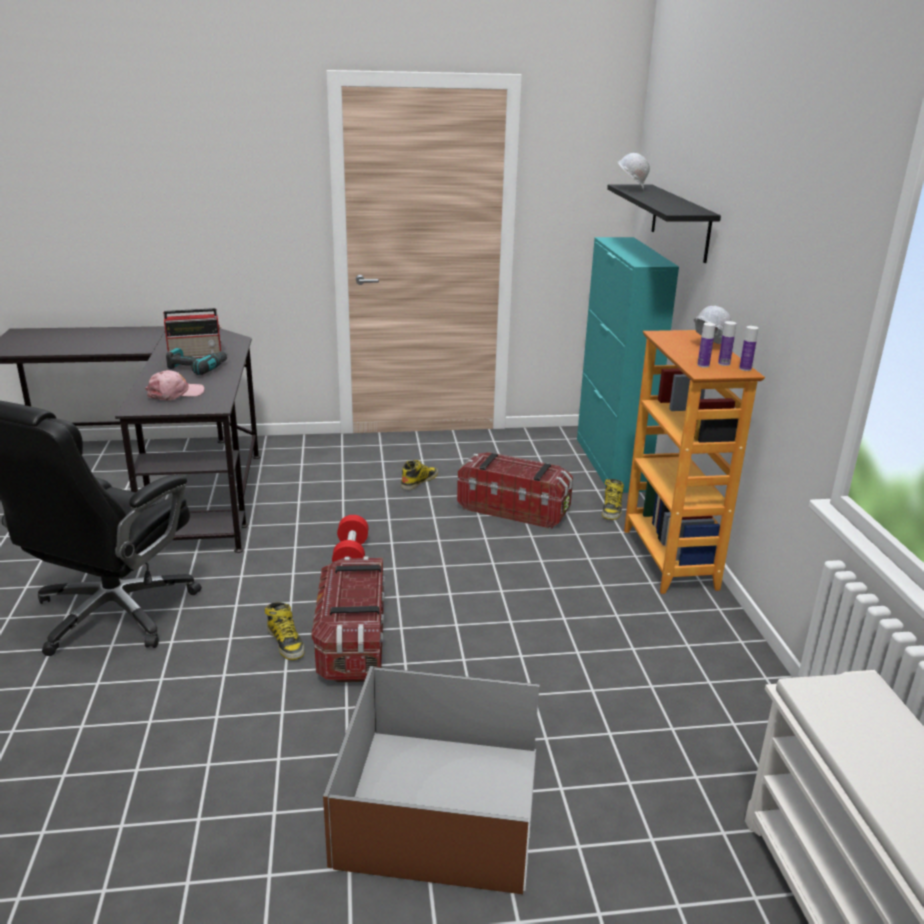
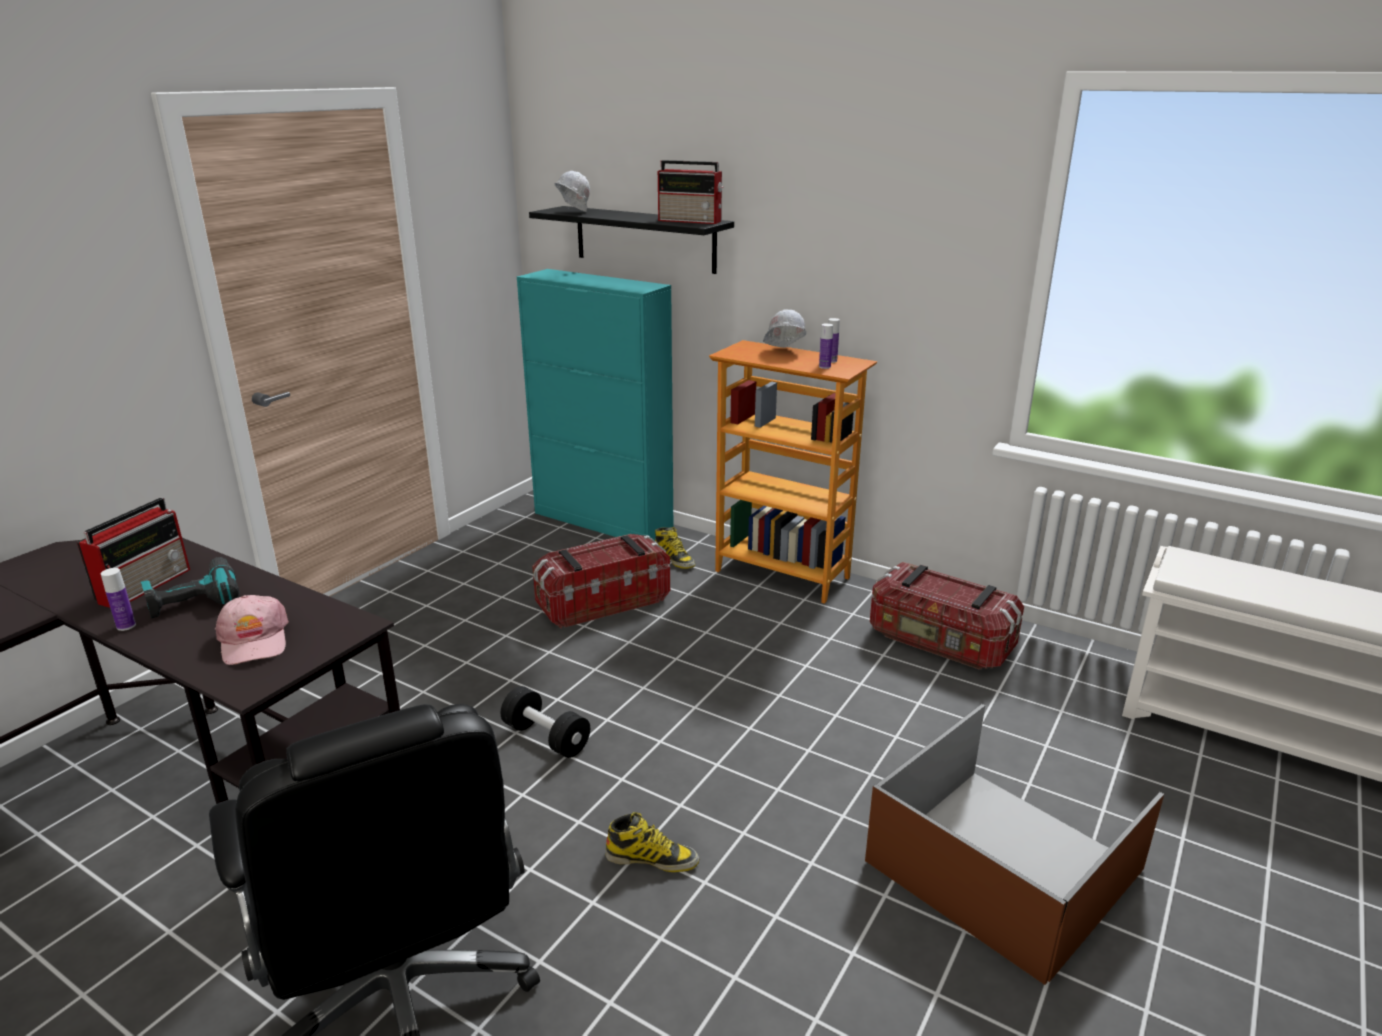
camera: 50 degrees left, 0 degrees up
pink cap [145,370,204,400] -> pink cap turned 150 degrees clockwise [215,595,289,665]
storage box [312,556,385,682] -> storage box moved to [870,562,1024,670]
red dumbbell [332,515,368,562] -> black dumbbell [501,686,590,758]
boot [401,460,438,490] -> none
bottle [739,326,758,371] -> bottle moved to [101,568,136,631]
none -> radio [658,160,723,224]

